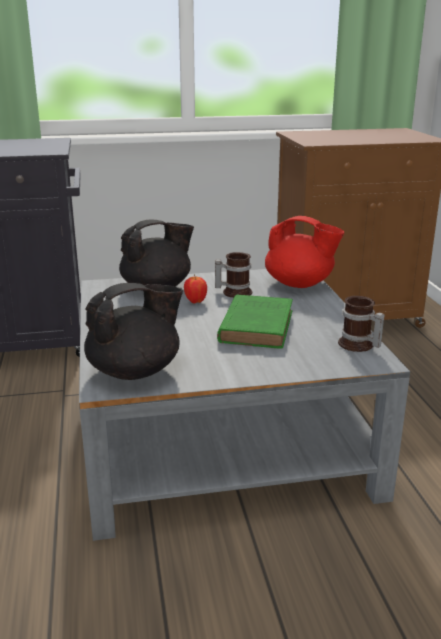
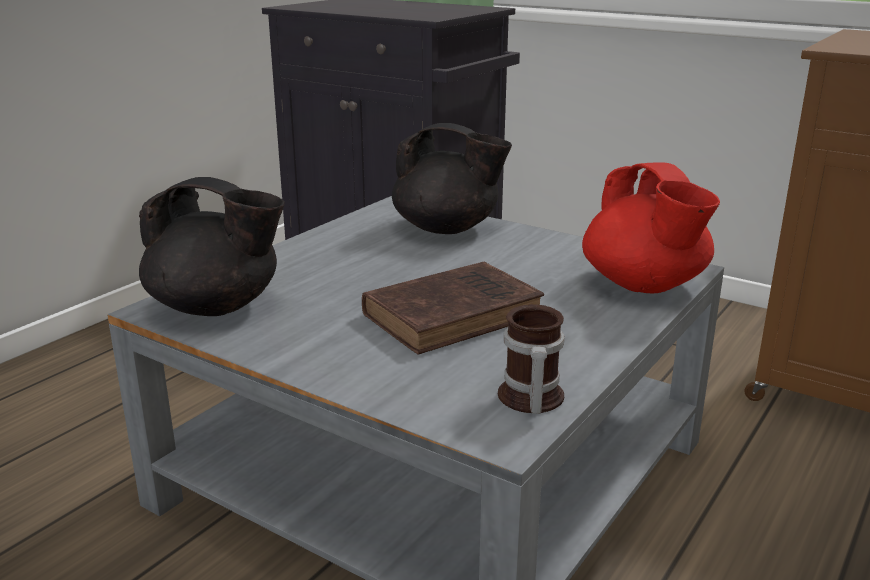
camera: 45 degrees right, 0 degrees up
apple [184,274,207,304] -> none
mug [215,252,252,298] -> none
green book [217,294,293,348] -> brown book [362,261,544,355]

